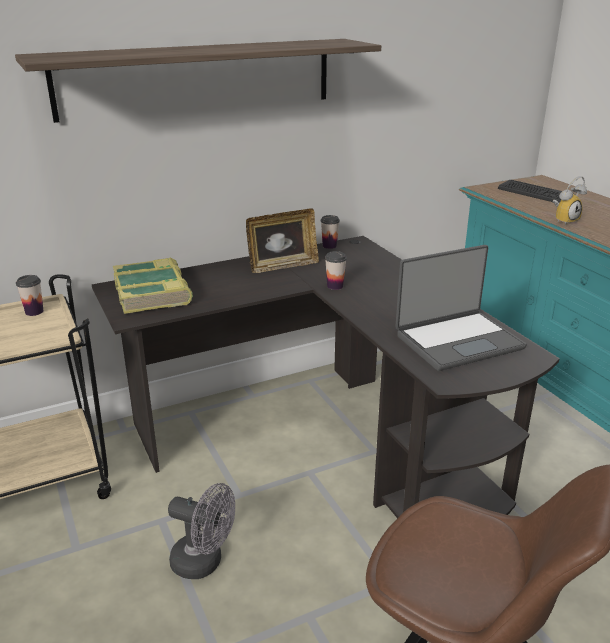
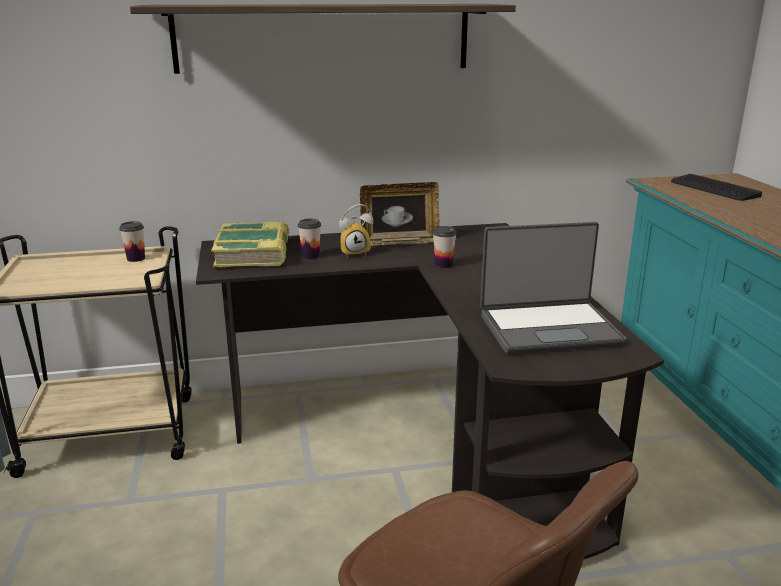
camera: 15 degrees right, 5 degrees down
grey fan [168,483,235,579] -> none
cup [321,215,340,249] -> cup moved to [298,219,321,259]
alarm clock [552,176,587,226] -> alarm clock moved to [339,204,373,257]

